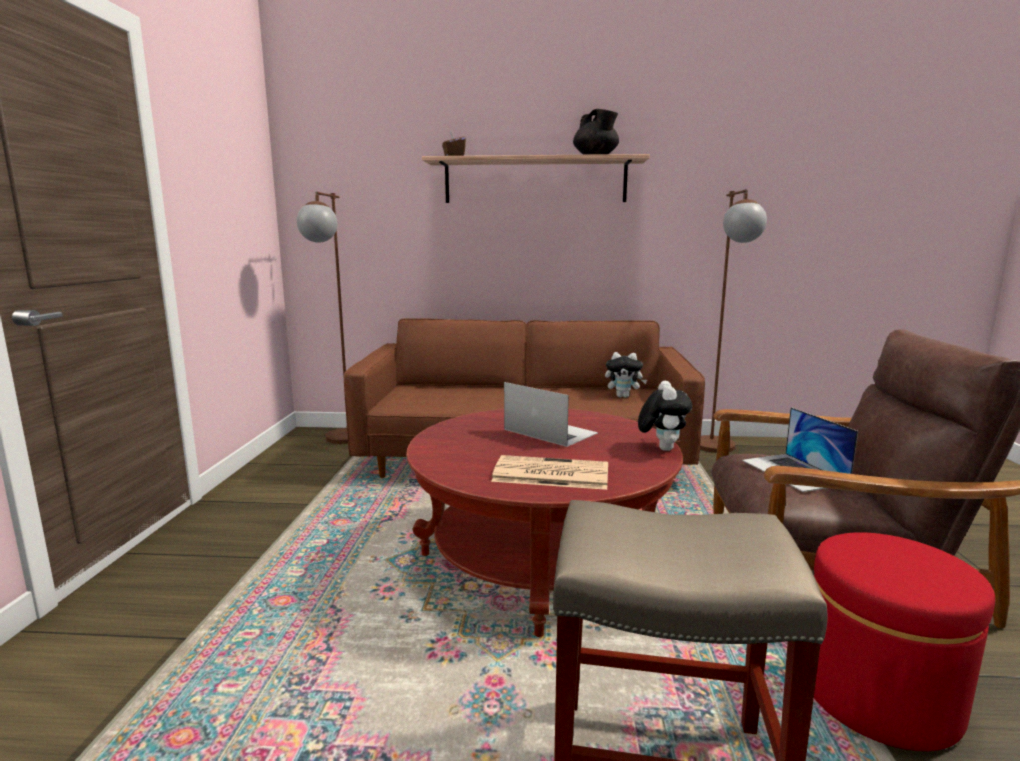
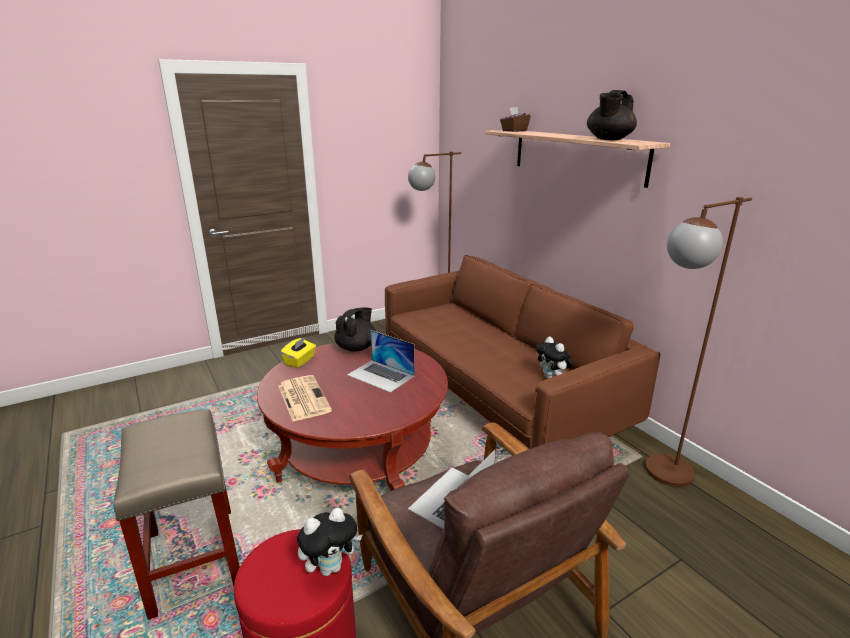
camera: 55 degrees right, 10 degrees up
laptop [504,382,598,447] -> laptop turned 120 degrees clockwise [347,330,415,393]
plush toy [638,381,692,451] -> plush toy moved to [297,508,363,576]
none -> yellow tissue box [280,337,316,368]
none -> black teapot [334,308,376,352]

